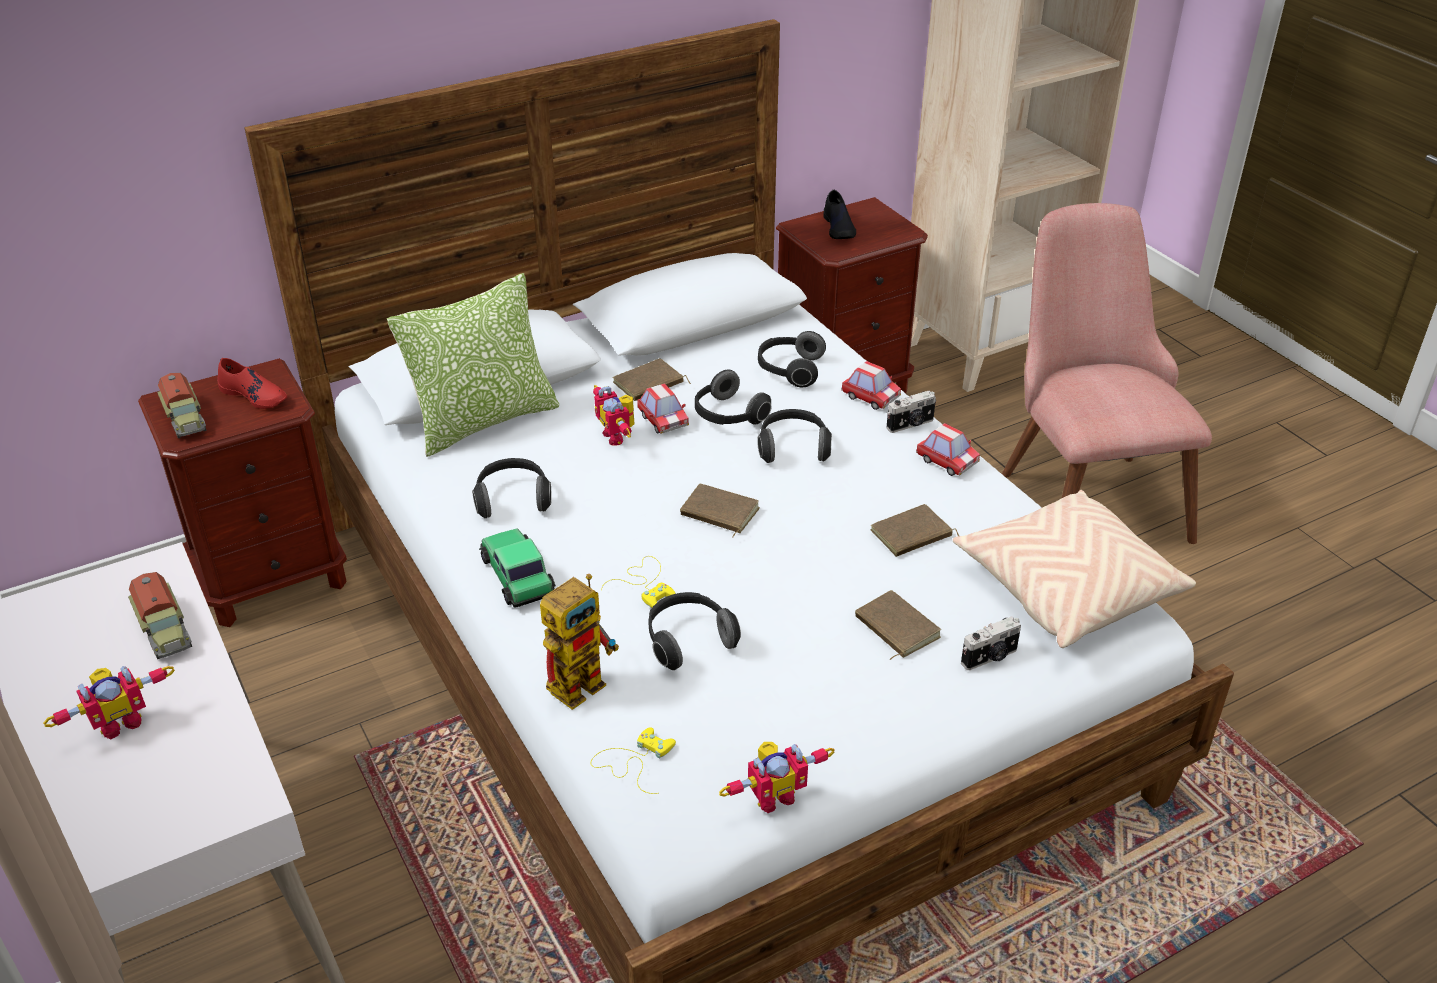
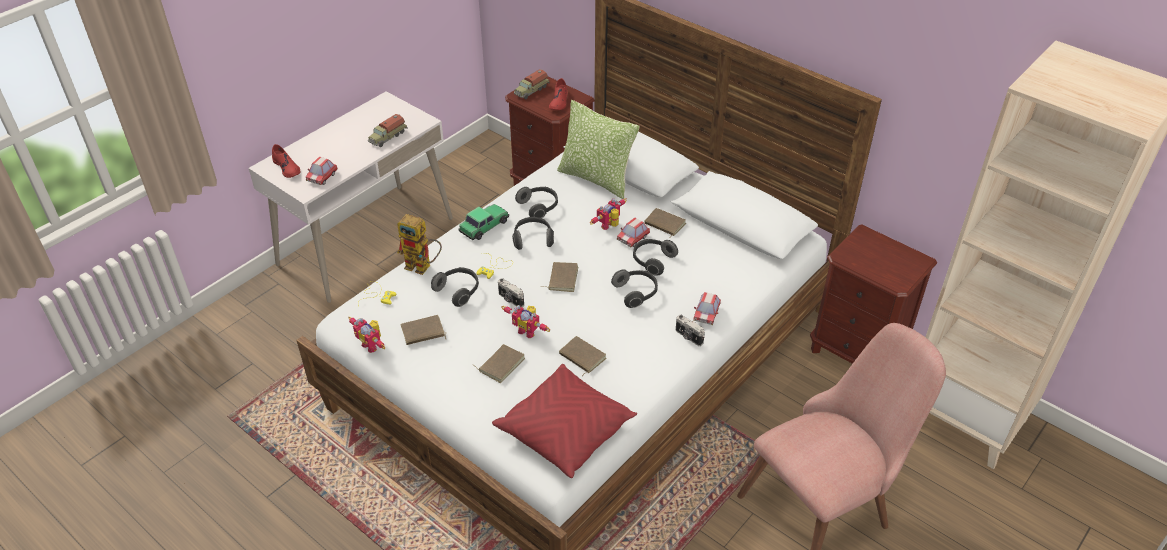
camera: 70 degrees right, 5 degrees up
toy robot [43,666,175,740] -> toy robot moved to [502,305,550,338]
headphones [758,331,826,387] -> headphones moved to [512,217,554,250]
black shoe [823,190,856,239] -> none
toy car [916,423,980,476] -> toy car moved to [306,157,338,185]
beige pillow [953,490,1196,648] -> red pillow [492,364,637,478]
camera [961,616,1021,670] -> camera moved to [498,278,524,307]
none -> red shoe [272,144,300,178]
none -> brown book [400,315,446,345]

